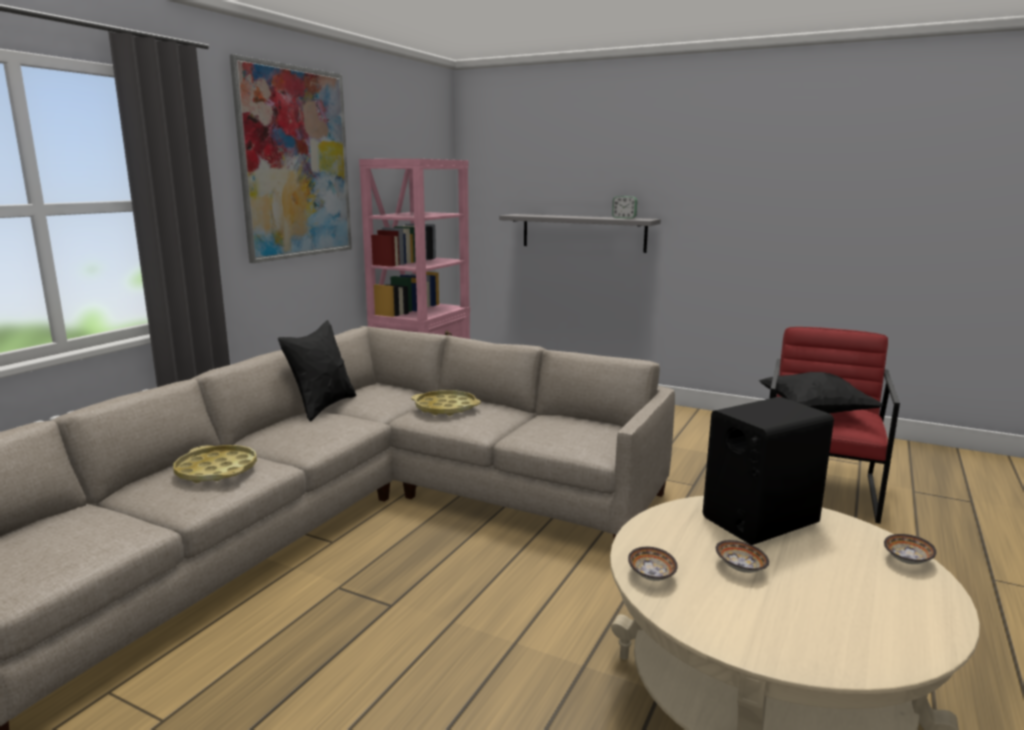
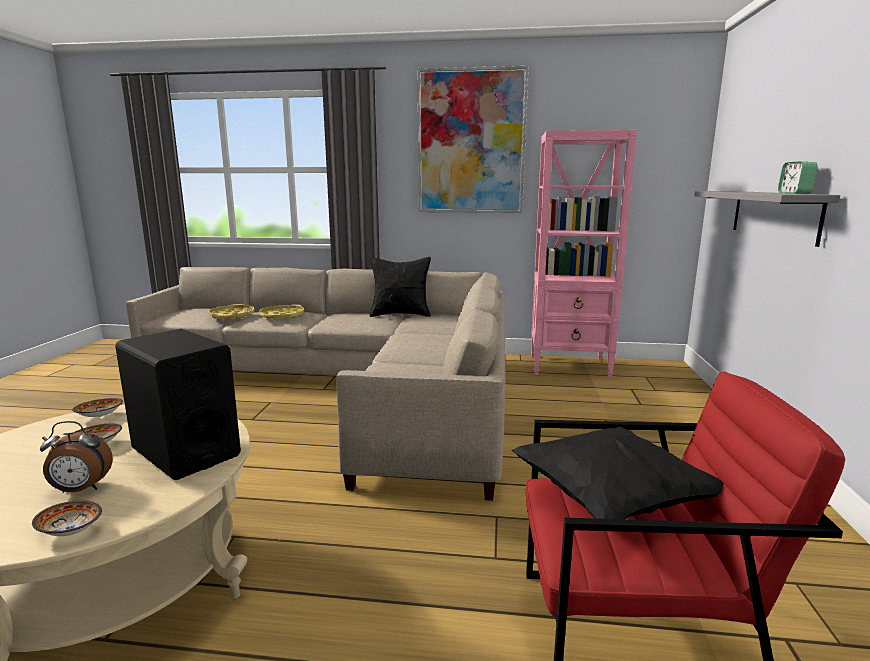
camera: 70 degrees right, 0 degrees up
yellow tray [411,390,481,416] -> yellow tray moved to [208,304,255,320]
none -> alarm clock [40,421,113,493]

